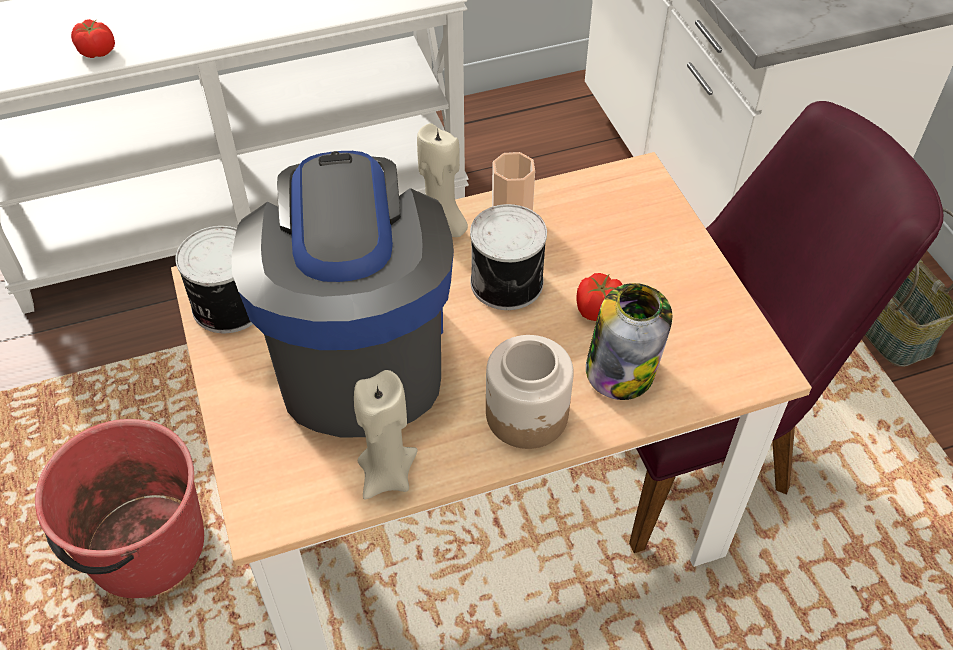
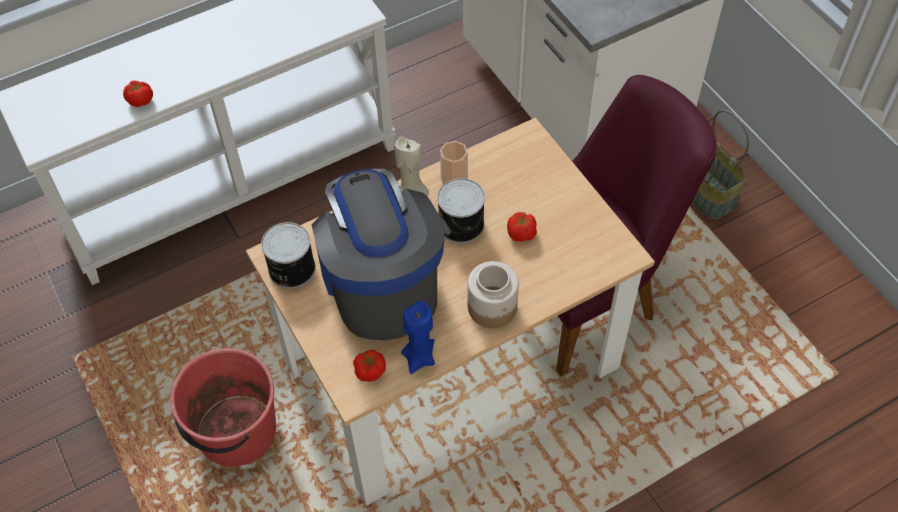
camera: 10 degrees left, 5 degrees up
beige candle [354,370,417,500] -> blue candle [401,301,435,374]
jar [586,283,672,400] -> none
none -> tomato [353,350,386,382]

